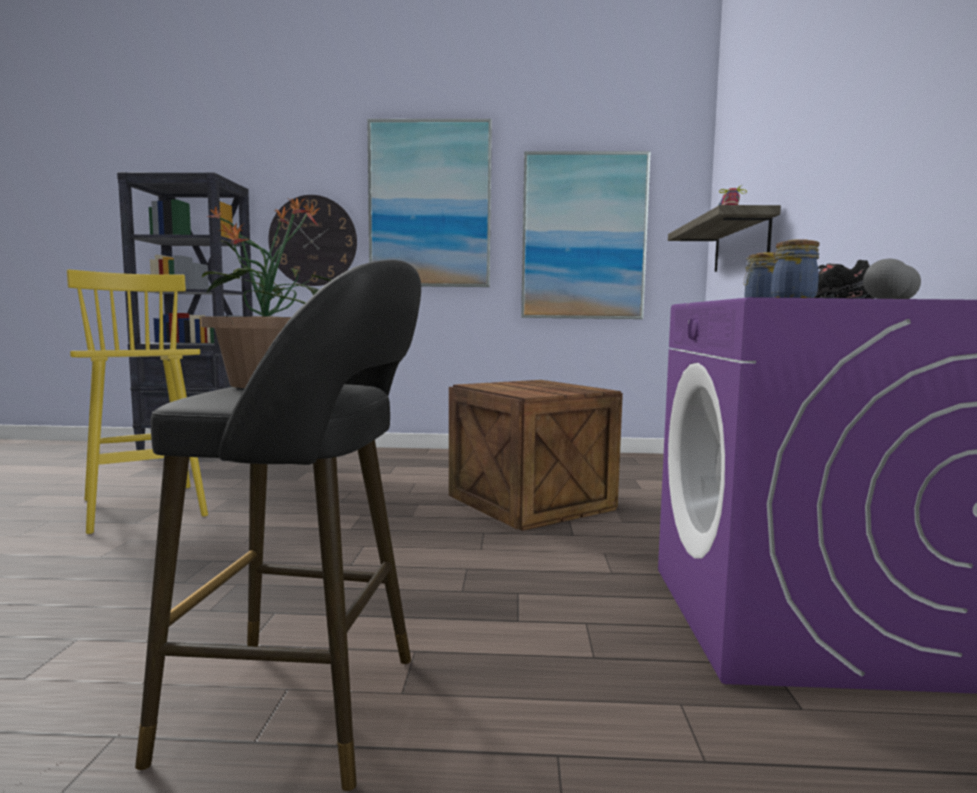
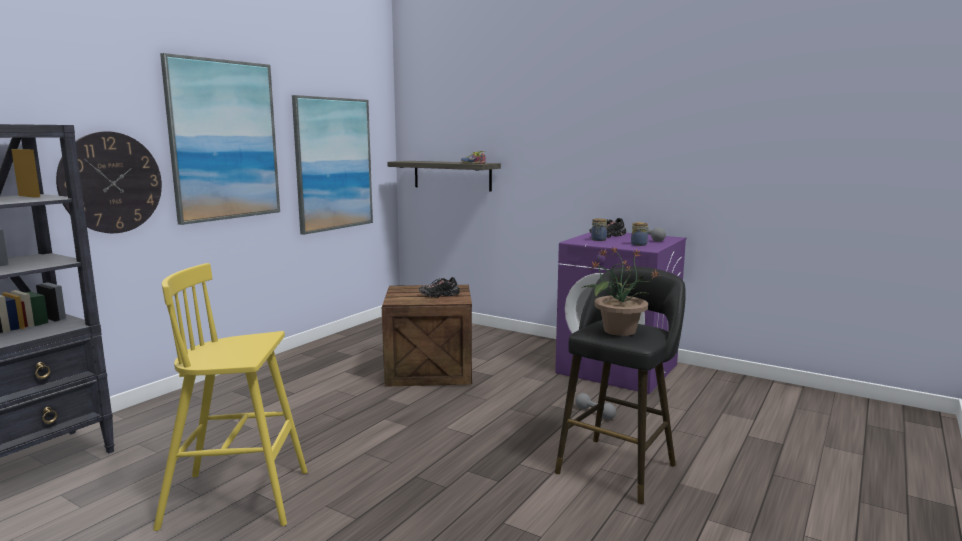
camera: 60 degrees left, 5 degrees up
none -> black shoe [419,277,460,297]
none -> grey dumbbell [575,393,616,420]

